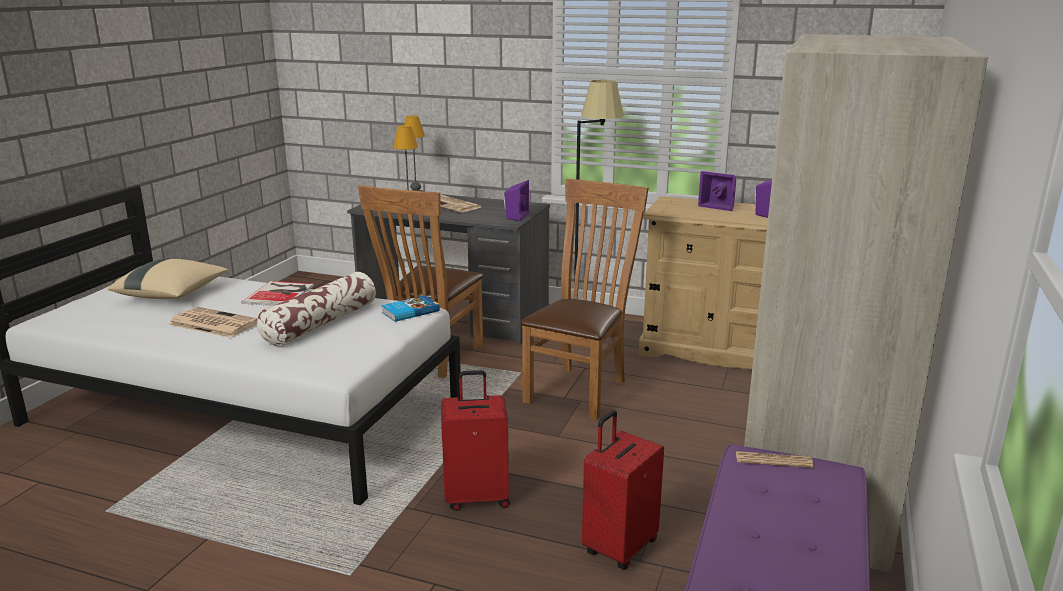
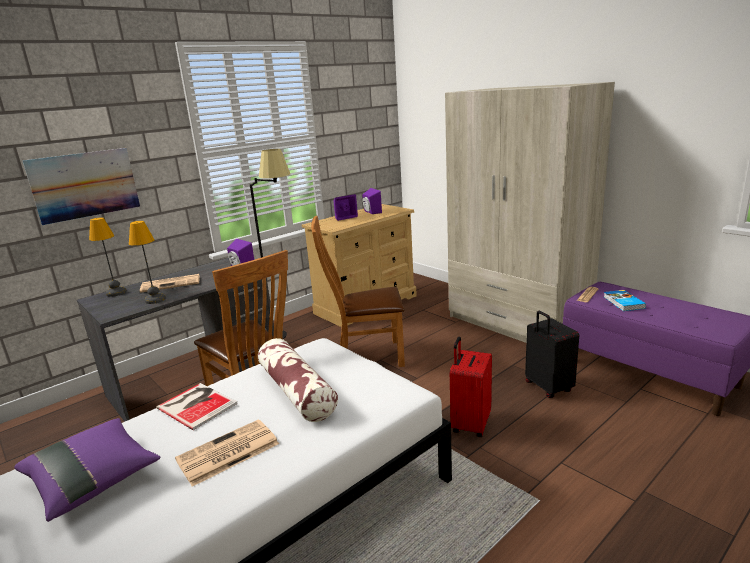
camera: 60 degrees left, 0 degrees up
beige pillow [108,258,228,299] -> purple pillow [14,418,160,522]
book [381,295,440,322] -> book moved to [604,290,646,311]
brown chair [520,179,649,420] -> brown chair turned 60 degrees counterclockwise [311,216,405,367]
red suitcase [582,410,664,569] -> black suitcase [525,311,579,398]
none -> picture [22,148,140,225]

